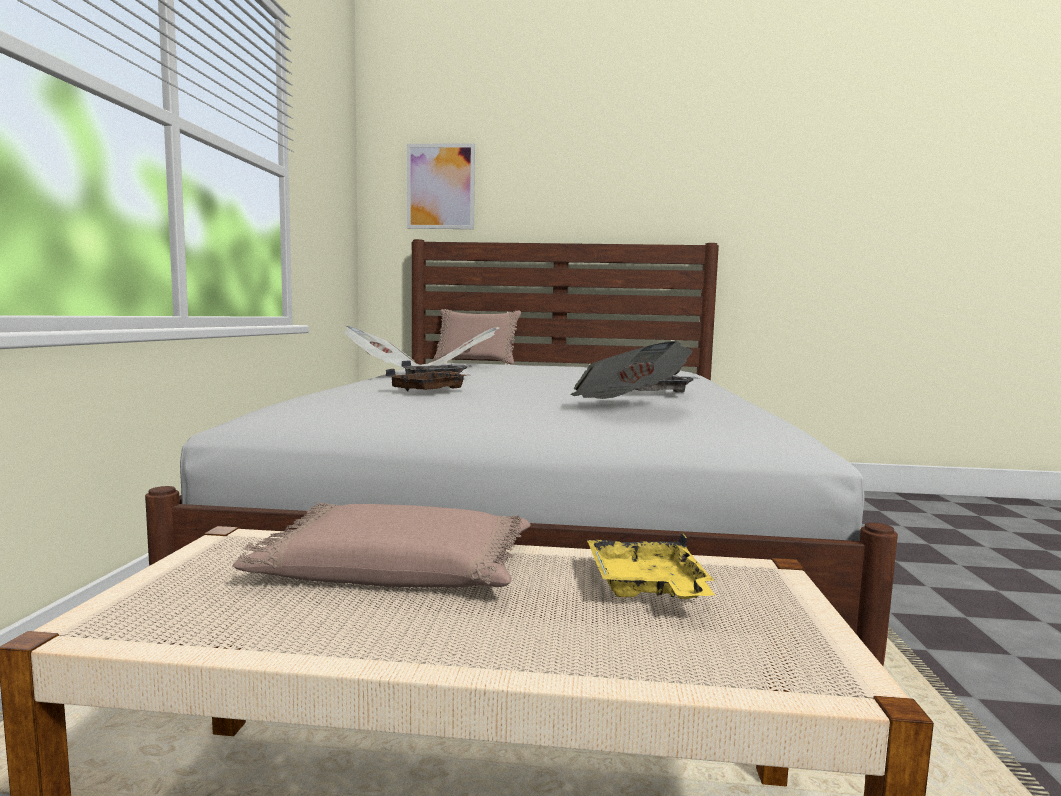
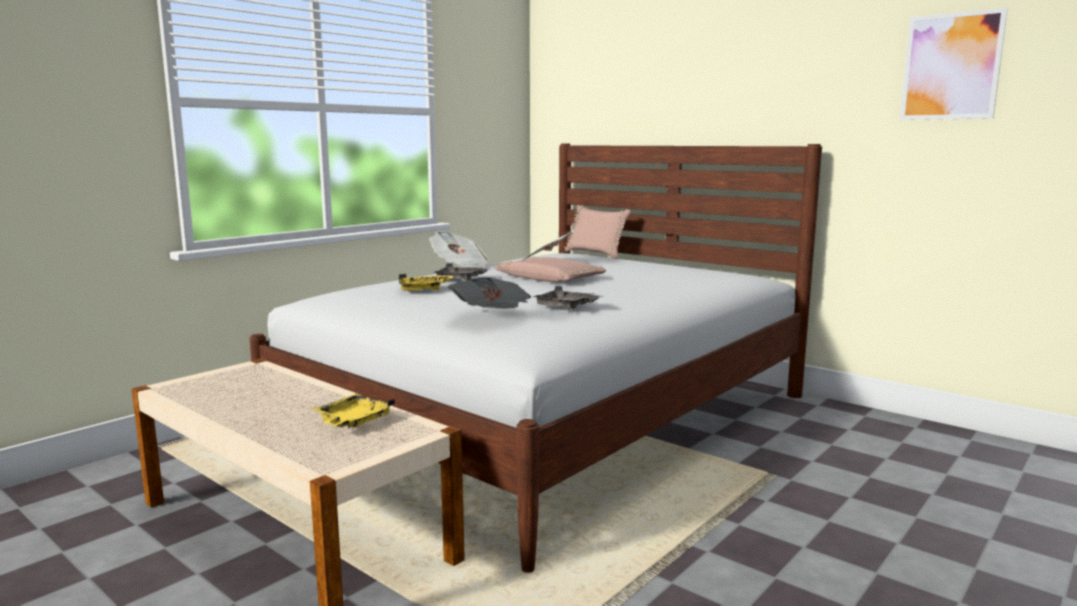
camera: 35 degrees right, 5 degrees up
beige pillow [232,503,531,588] -> beige pillow moved to [495,257,606,282]
brown tray [386,369,466,391] -> yellow tray [399,273,453,291]
picture [407,143,475,229] -> picture moved to [900,7,1008,120]

